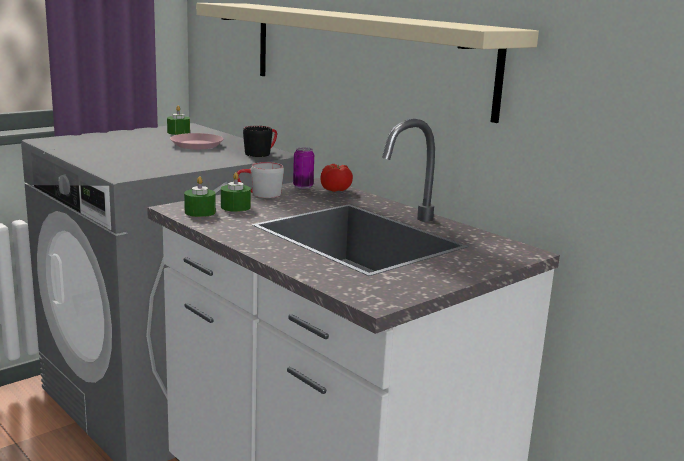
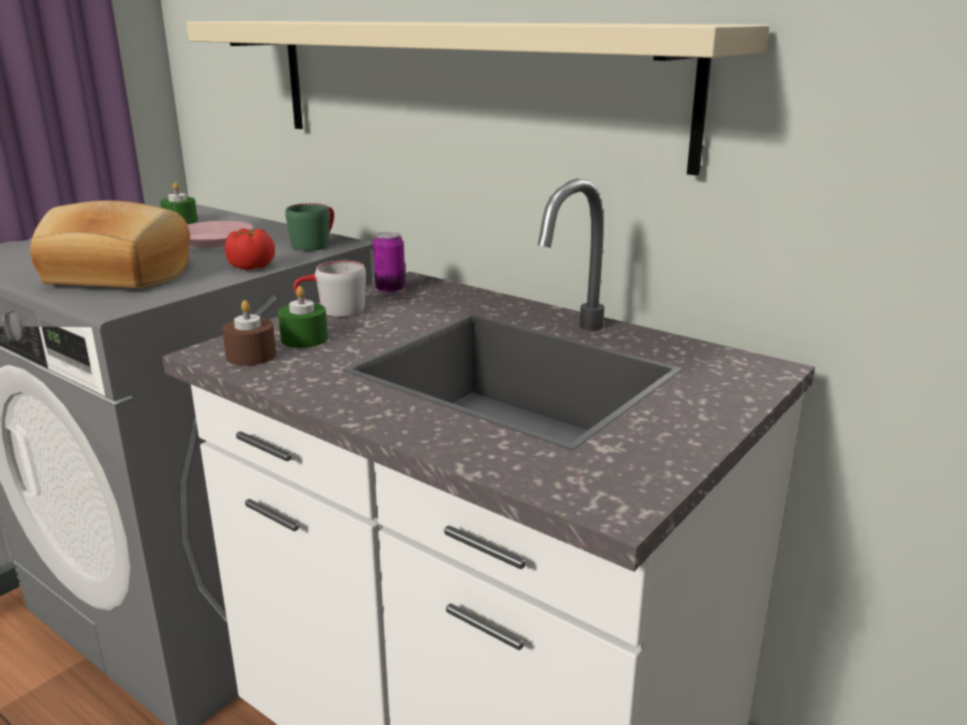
camera: 10 degrees left, 5 degrees up
green candle [184,177,216,217] -> brown candle [222,300,276,366]
black mug [243,126,277,157] -> green mug [285,203,334,251]
tomato [320,164,353,192] -> tomato moved to [225,228,275,270]
none -> bread [30,200,190,288]

